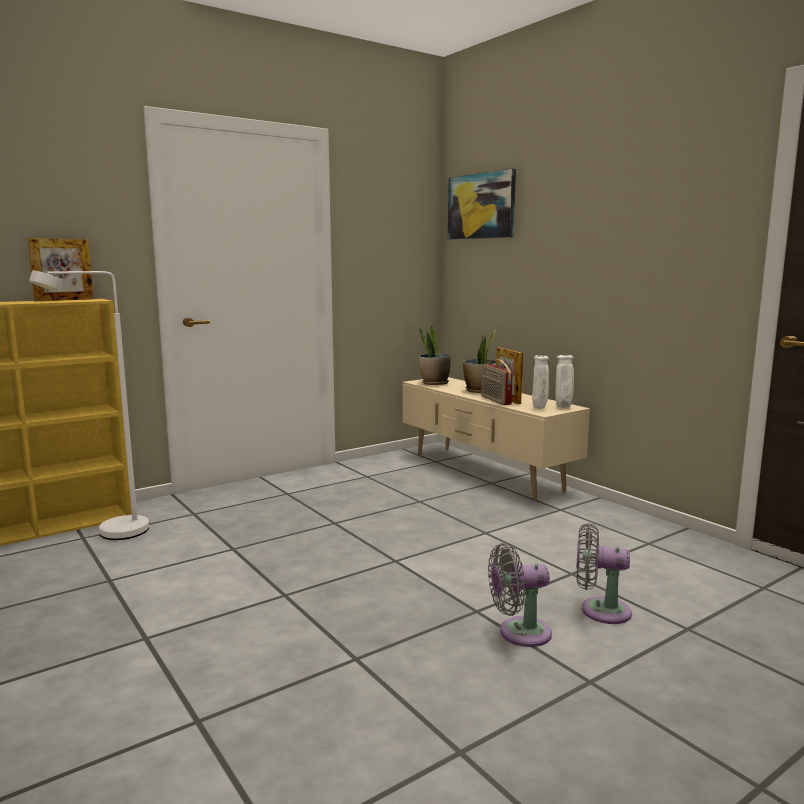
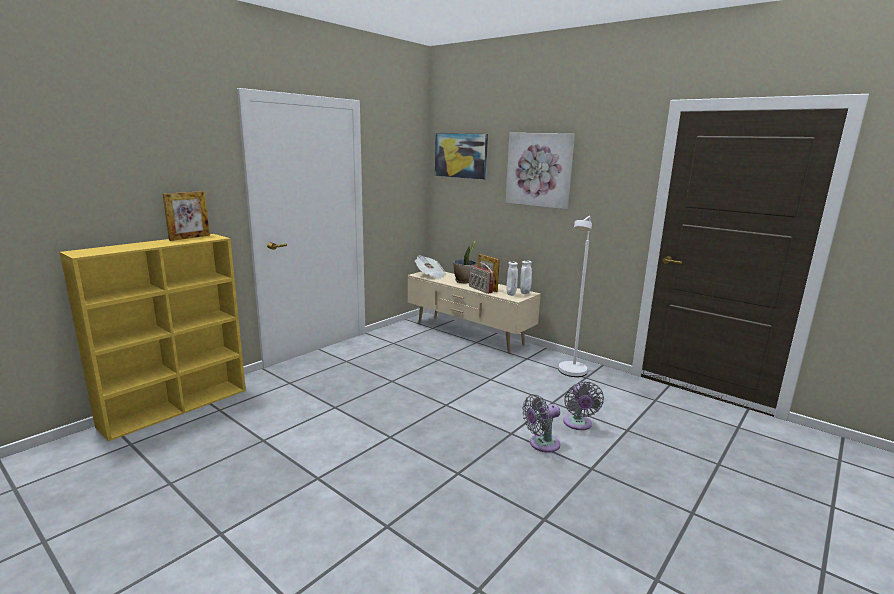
camera: 15 degrees left, 5 degrees up
white floor lamp [29,271,149,540] -> white floor lamp moved to [559,216,592,377]
potted plant [419,326,451,385] -> newspaper [415,256,446,279]
grey fan [577,523,632,624] -> grey fan turned 90 degrees counterclockwise [563,381,604,430]
none -> picture [505,133,575,209]

